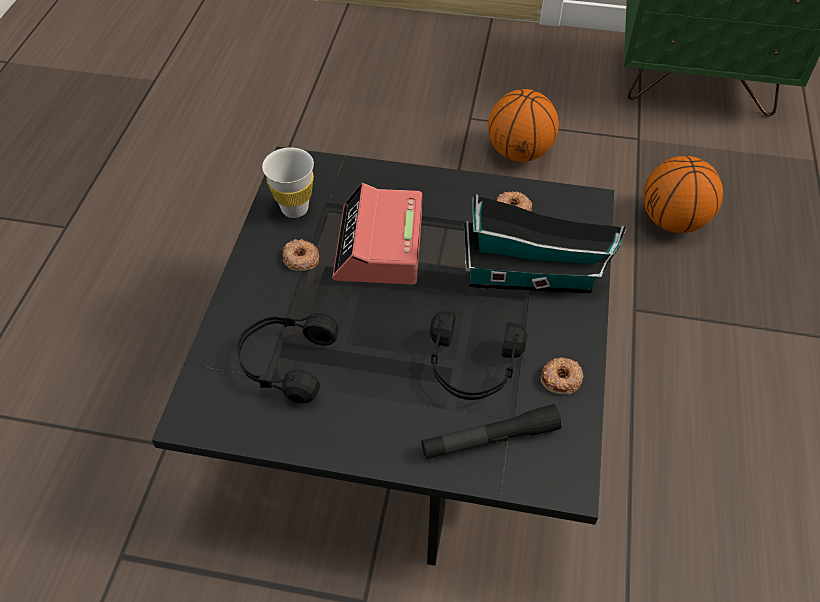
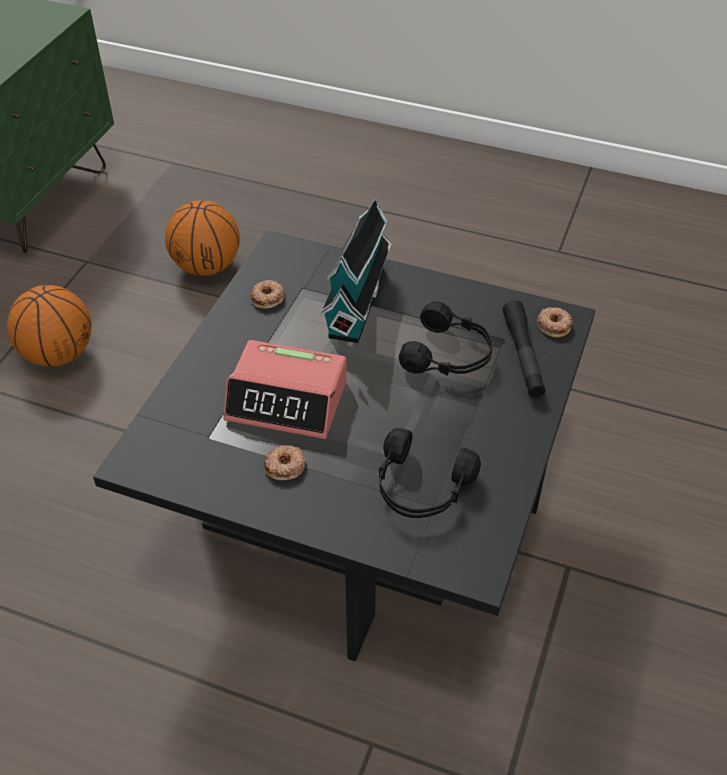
camera: 80 degrees left, 5 degrees down
white cup [262,148,314,218] -> none
donut [541,357,583,394] -> donut moved to [537,307,573,338]

